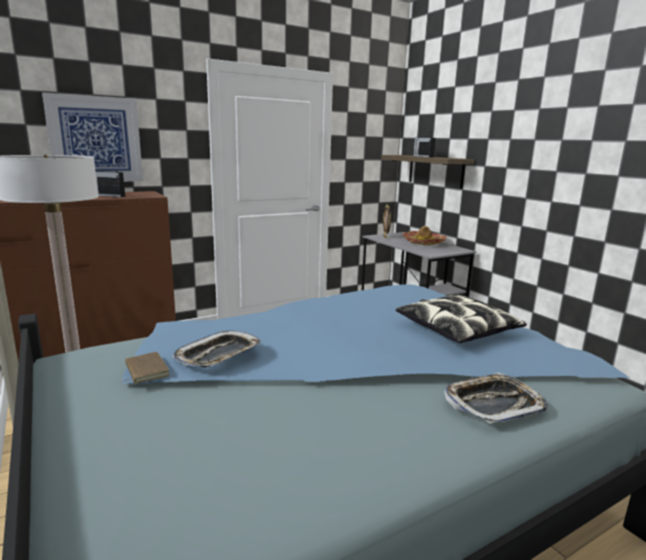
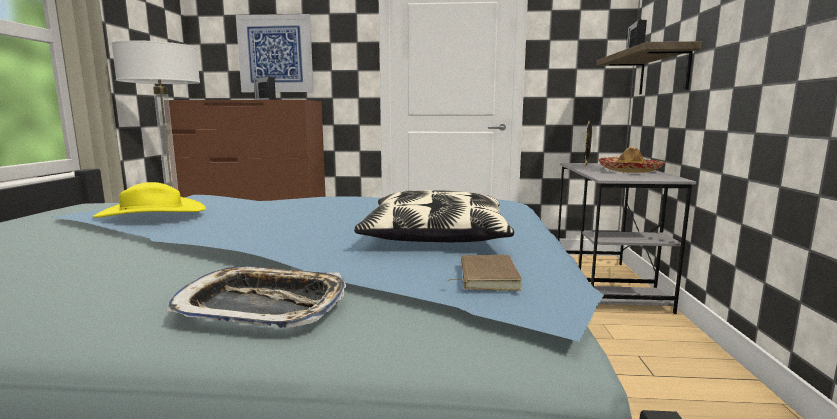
camera: 35 degrees right, 5 degrees down
brown book [122,352,170,384] -> brown book moved to [445,255,522,291]
tray [172,330,261,367] -> yellow hat [93,182,206,218]

